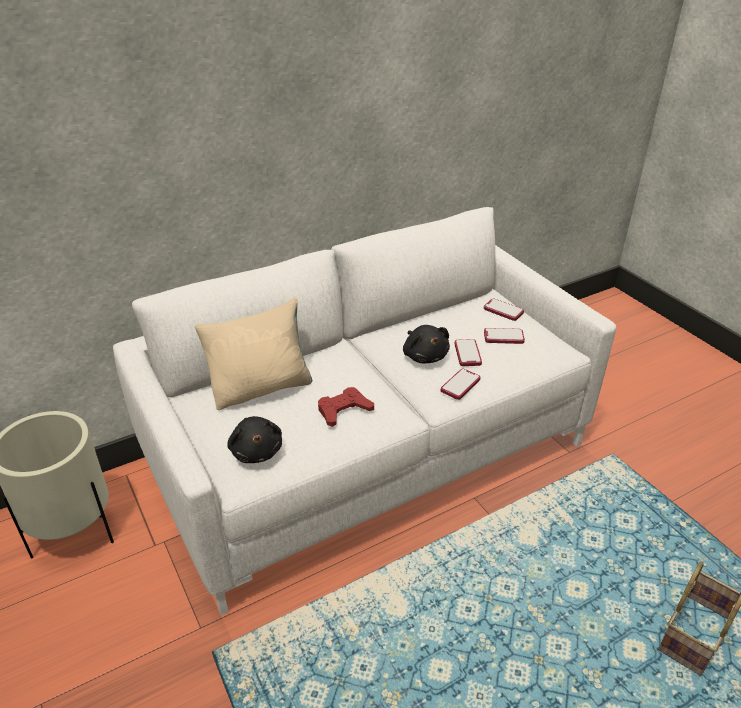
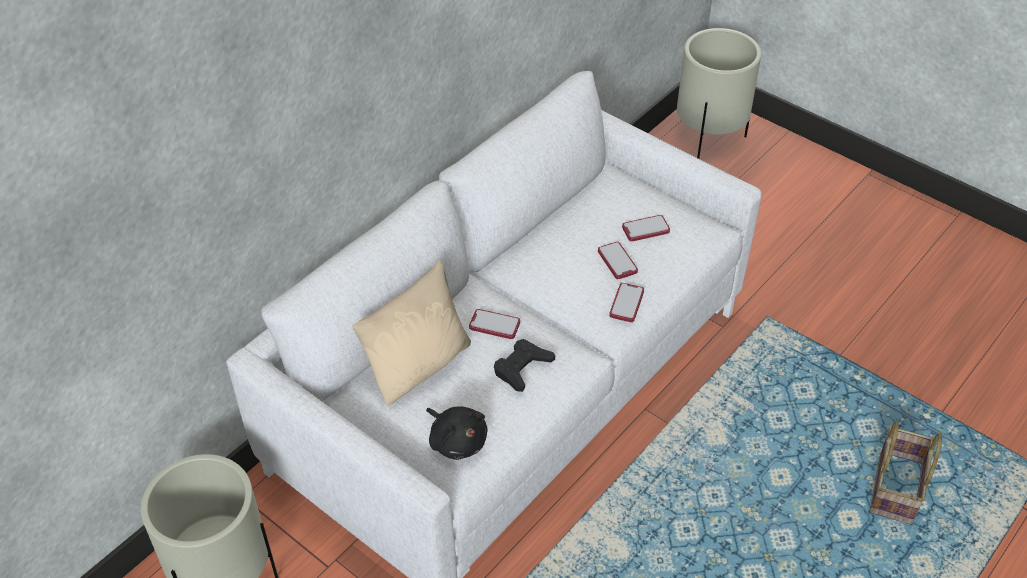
camera: 20 degrees left, 10 degrees up
red game controller [318,387,374,427] -> black game controller [494,339,555,392]
black plush toy [403,325,450,363] -> none
phone [484,298,524,321] -> phone moved to [469,309,520,339]
none -> beige planter [677,28,761,159]

